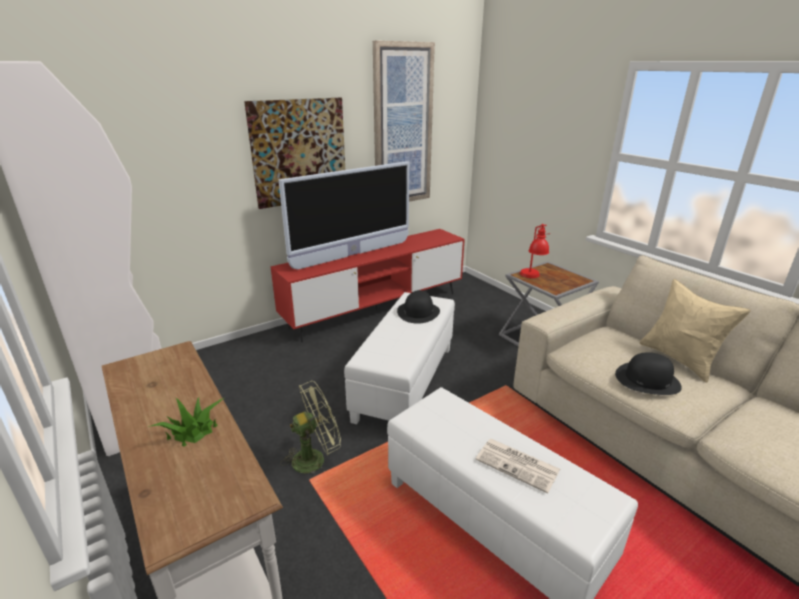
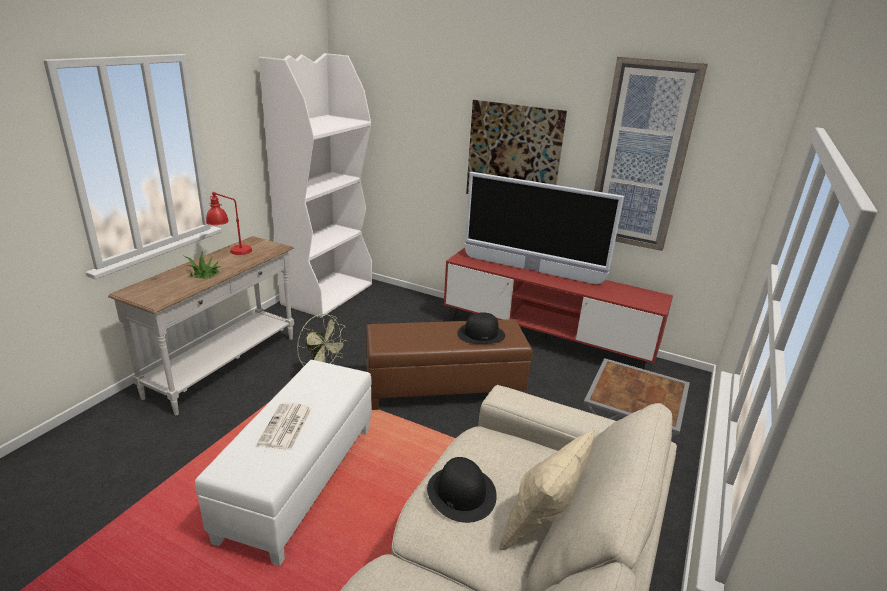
camera: 60 degrees right, 0 degrees up
white ottoman [344,292,455,424] -> brown ottoman [366,319,532,410]
red table lamp [520,224,550,278] -> red table lamp moved to [206,192,252,255]

